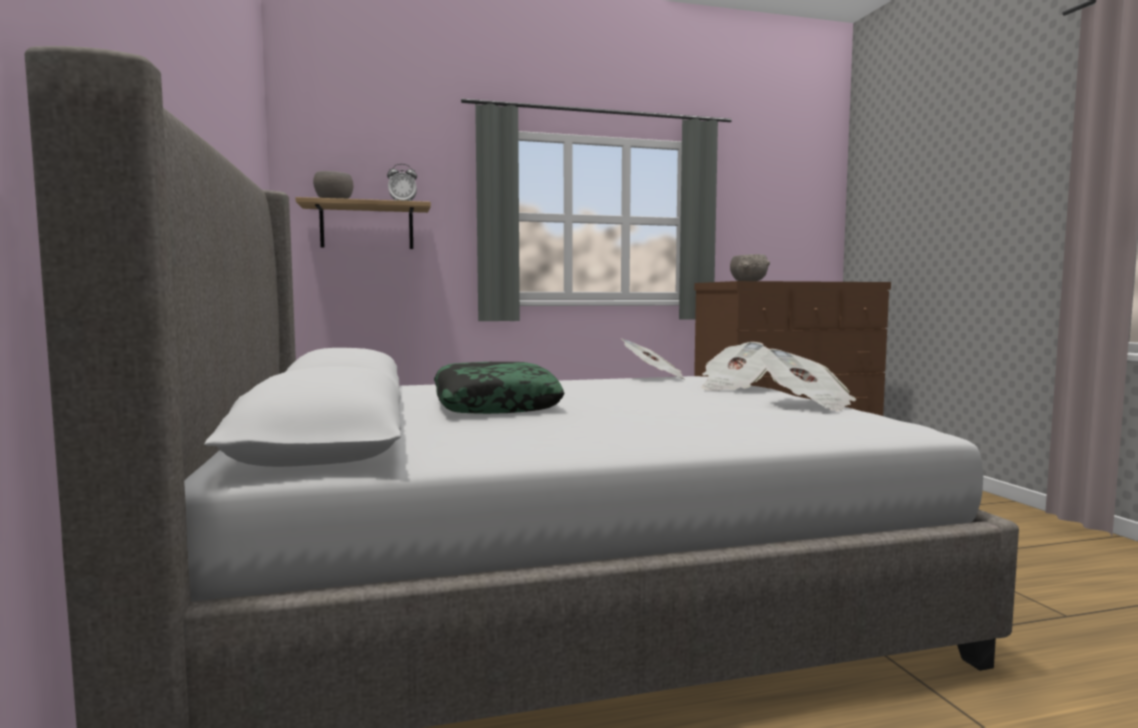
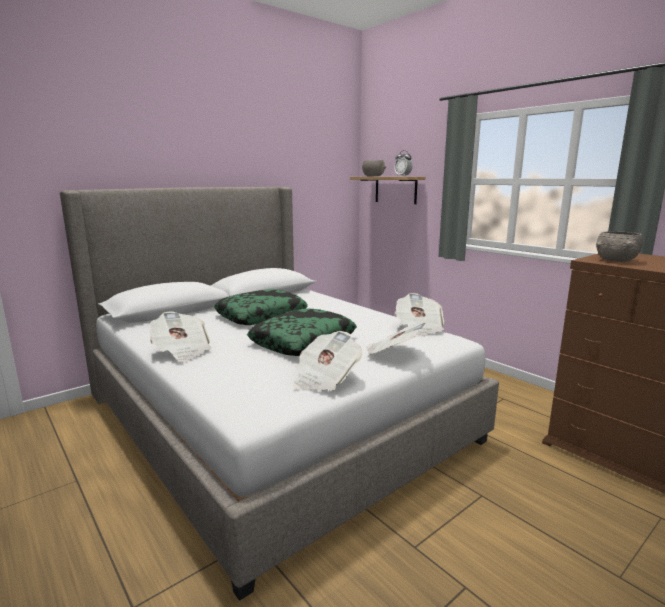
camera: 65 degrees right, 10 degrees up
none -> newspaper [150,311,211,362]
none -> pillow [247,308,357,356]

